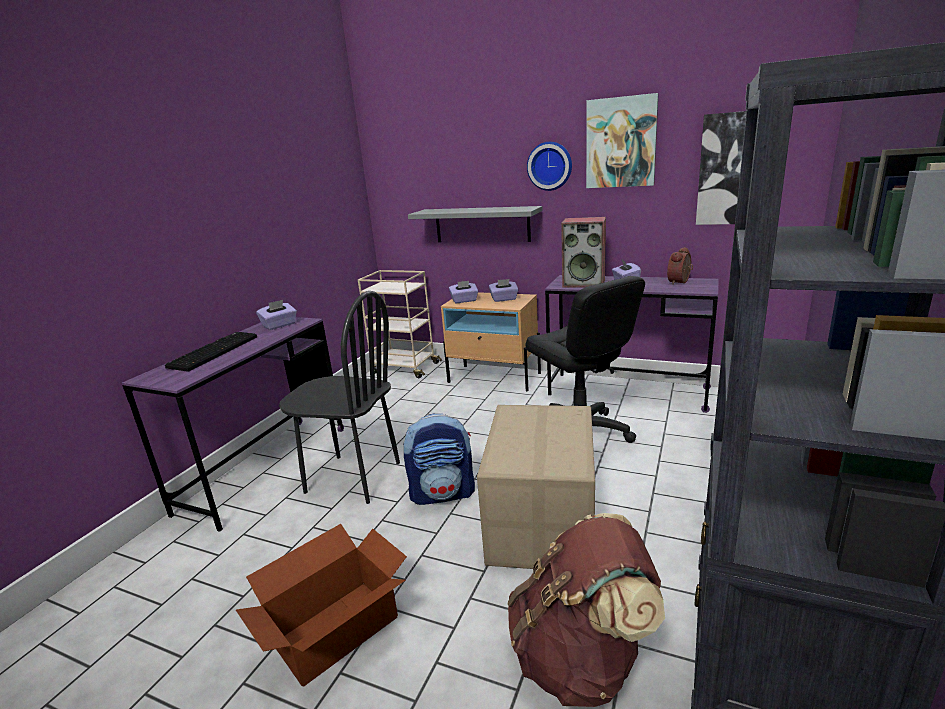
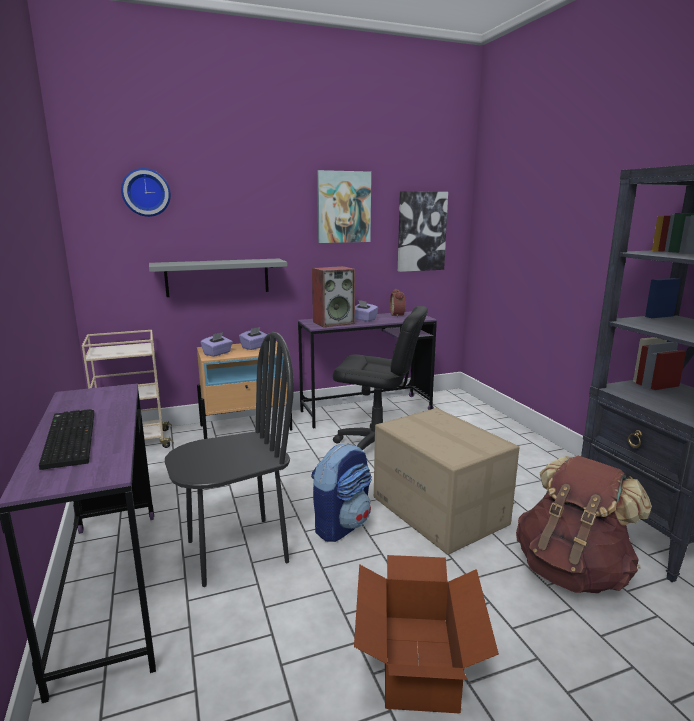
camera: 45 degrees left, 5 degrees down
purple tissue box [256,300,297,330] -> none
wall clock [527,142,572,191] -> wall clock moved to [121,168,171,217]

